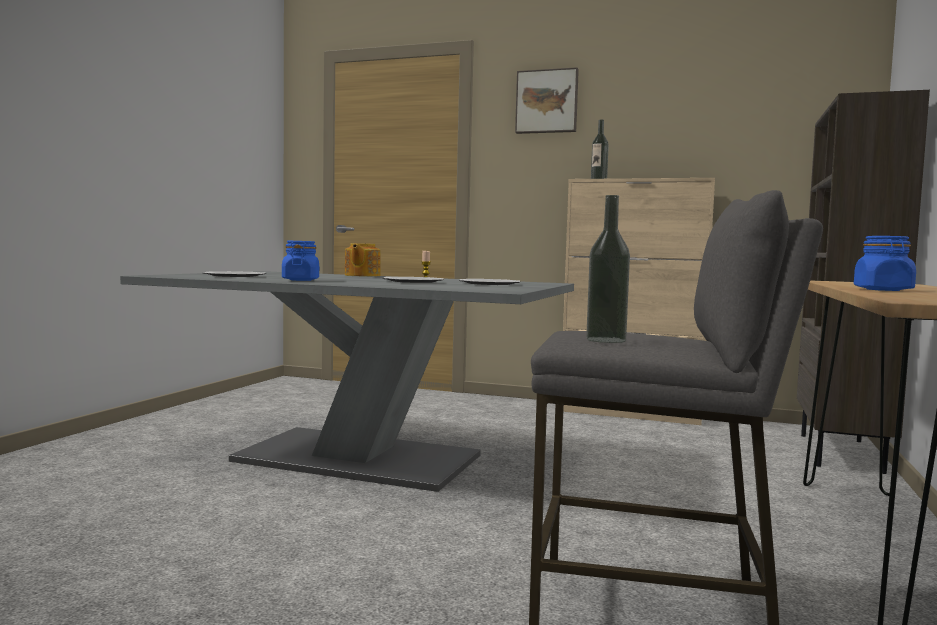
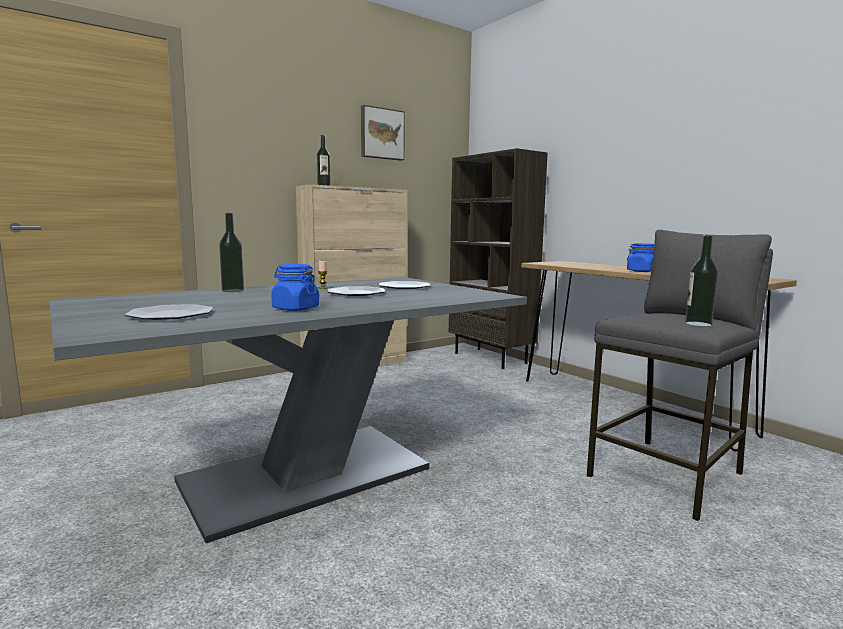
camera: 55 degrees left, 5 degrees up
teapot [345,243,381,277] -> bottle [219,213,244,292]
picture [515,67,579,134] -> picture moved to [361,105,405,161]

